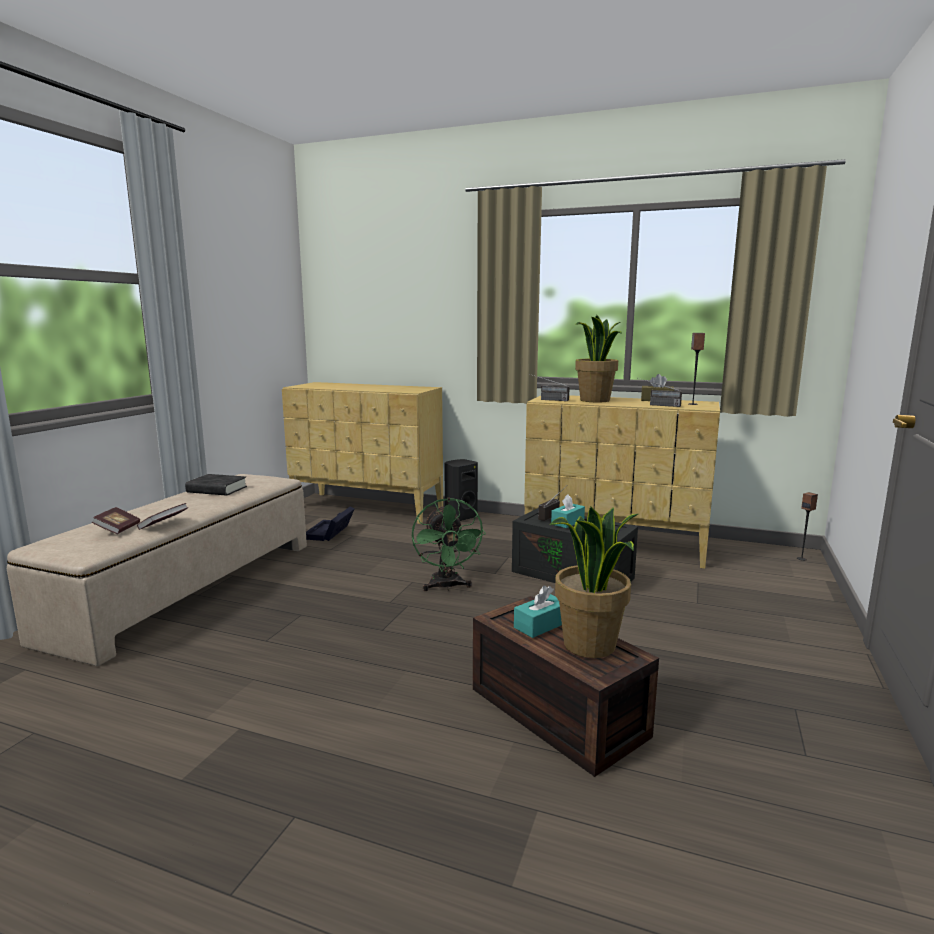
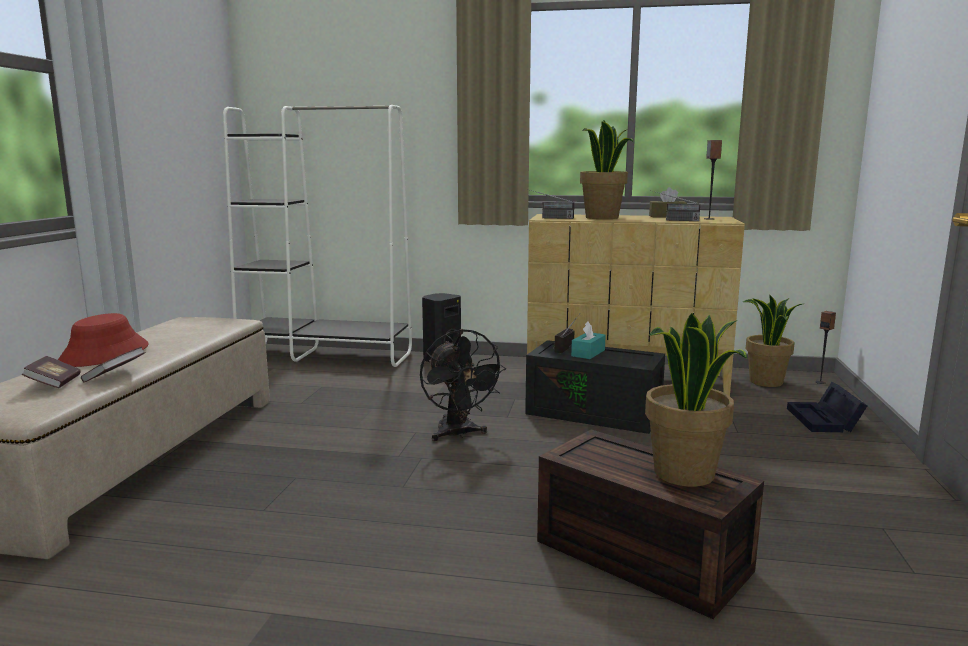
camera: 10 degrees left, 0 degrees up
black book [185,474,247,496] -> none
beige dresser [282,382,443,524] -> black clothes rack [223,105,412,367]
black storage box [306,507,354,541] -> black storage box moved to [787,382,867,432]
green fan [412,498,486,591] -> black fan [420,329,506,441]
turquoise tissue box [514,585,562,638] -> none
none -> red hat [58,313,149,367]
none -> potted plant [743,295,802,387]

